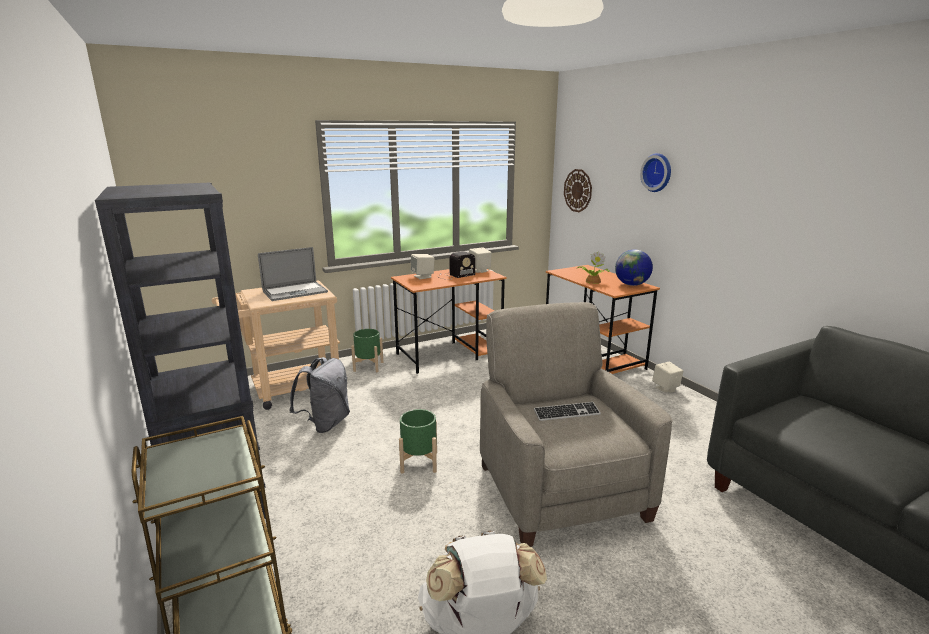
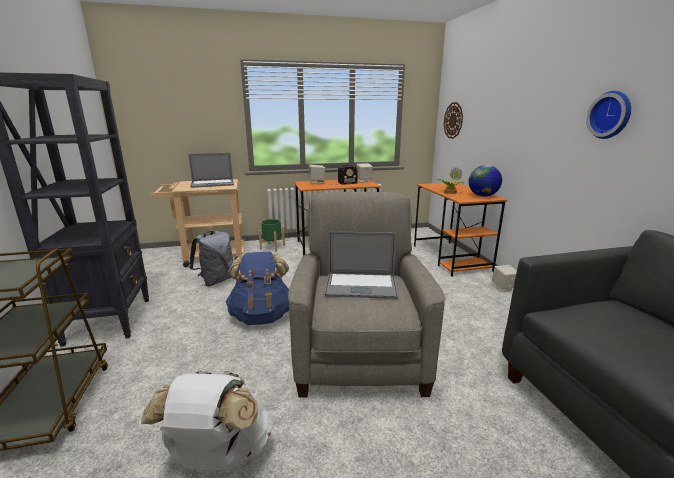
camera: 15 degrees right, 0 degrees up
green planter [399,409,437,473] -> blue backpack [226,252,289,325]
keyboard [534,402,601,421] -> laptop [325,231,398,299]
wall clock [640,153,671,192] -> wall clock moved to [586,91,631,139]

